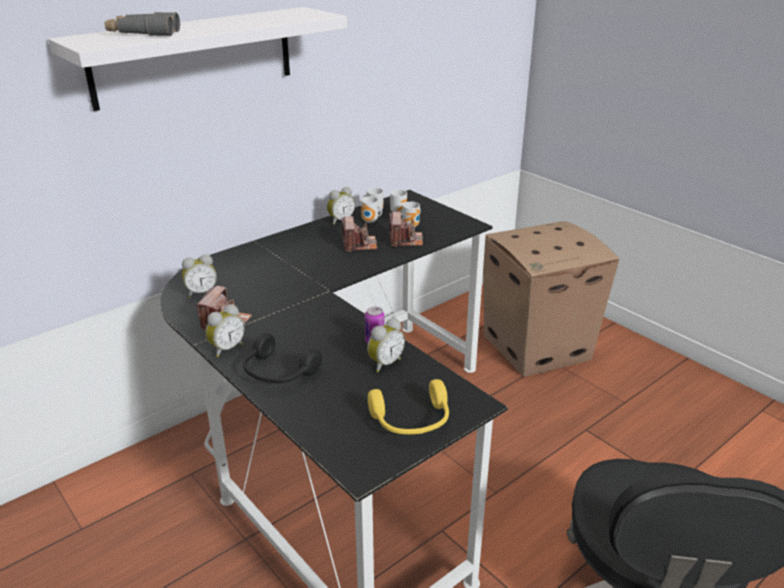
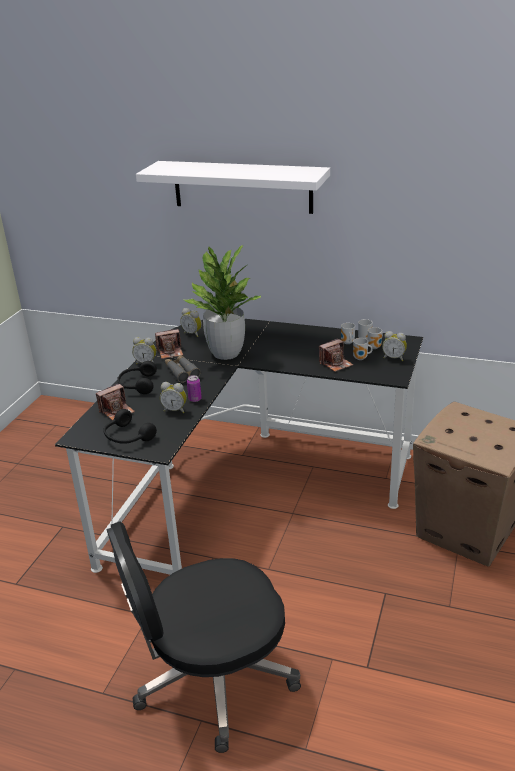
camera: 60 degrees right, 0 degrees up
grey binoculars [105,12,180,36] -> grey binoculars moved to [165,355,201,383]
alarm clock [327,187,355,225] -> alarm clock moved to [382,331,407,361]
camera [341,216,377,252] -> camera moved to [96,383,135,421]
yellow headphones [368,379,449,434] -> black headphones [103,409,157,444]
none -> potted plant [182,245,261,360]

